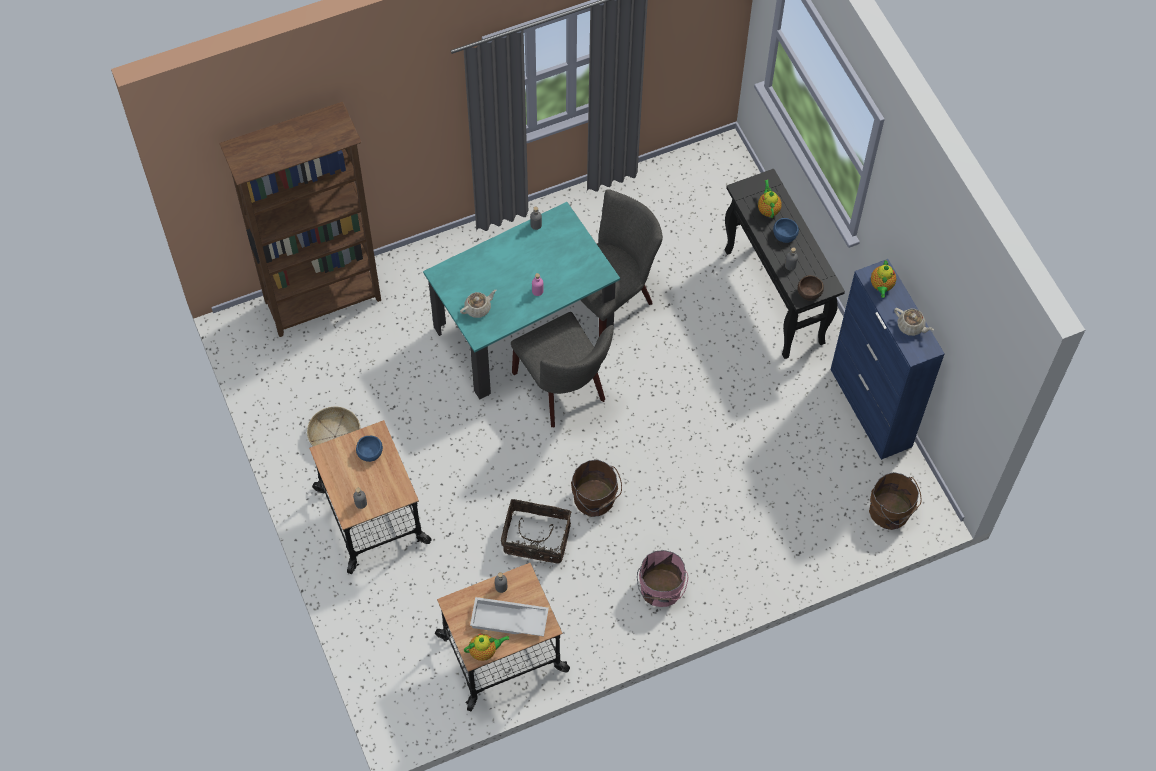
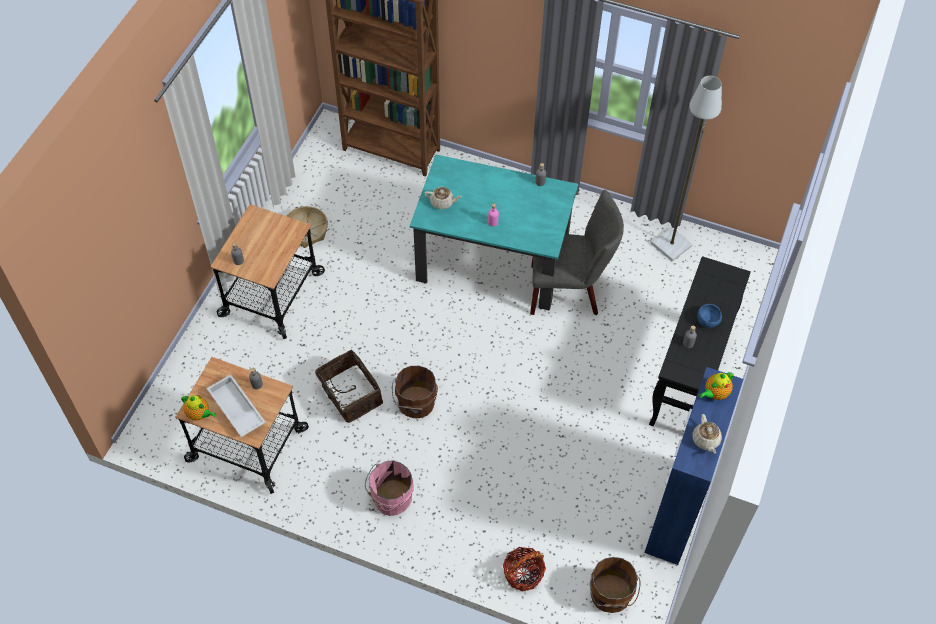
camera: 45 degrees right, 5 degrees down
blue bowl [356,436,383,462] -> none
grey chair [511,312,614,427] -> none
teapot [758,180,782,218] -> none
brown bowl [798,275,824,301] -> none
none -> basket [503,547,546,592]
none -> grey floor lamp [651,76,722,261]

